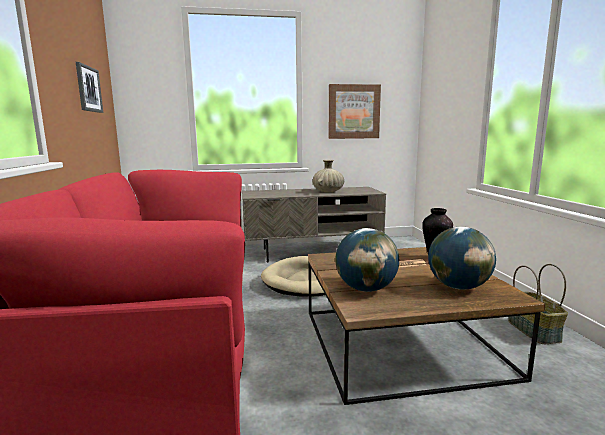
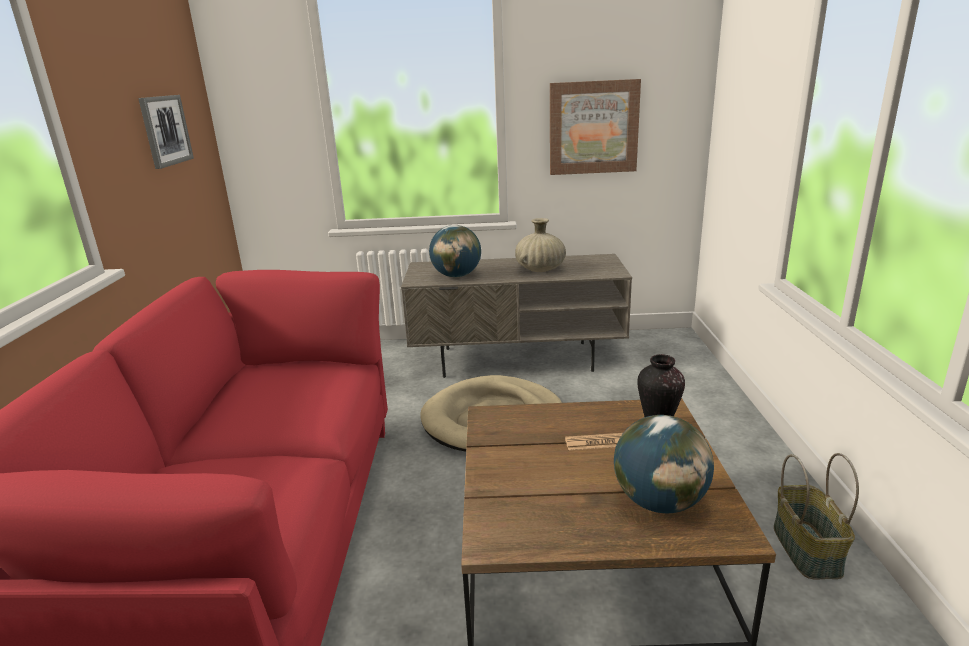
camera: 10 degrees right, 10 degrees up
globe [335,228,399,292] -> globe moved to [429,225,481,277]

